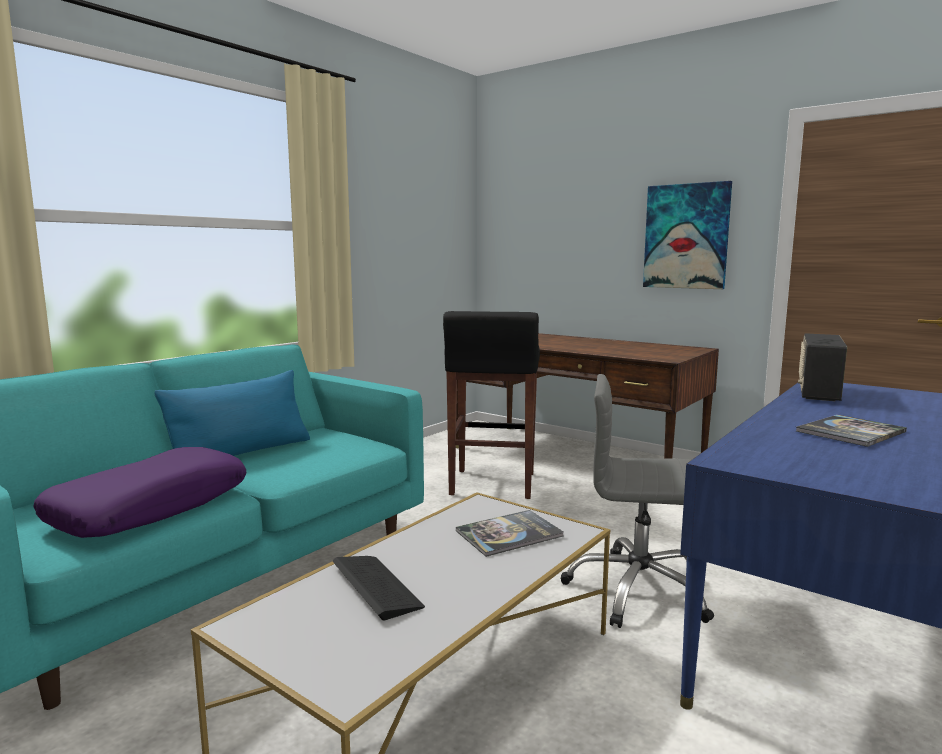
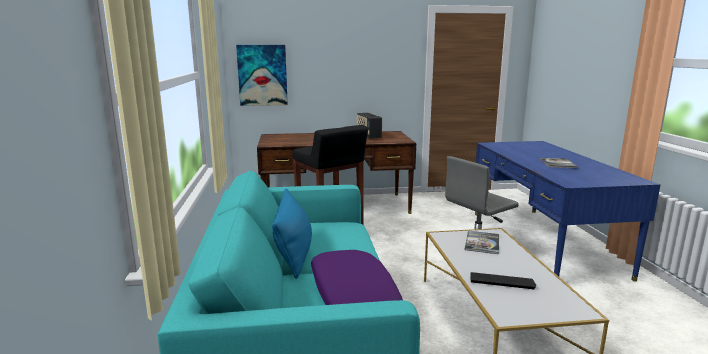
camera: 45 degrees left, 5 degrees up
picture [643,181,732,289] -> picture moved to [236,45,288,106]
radio [798,333,847,401] -> radio moved to [356,113,382,139]

